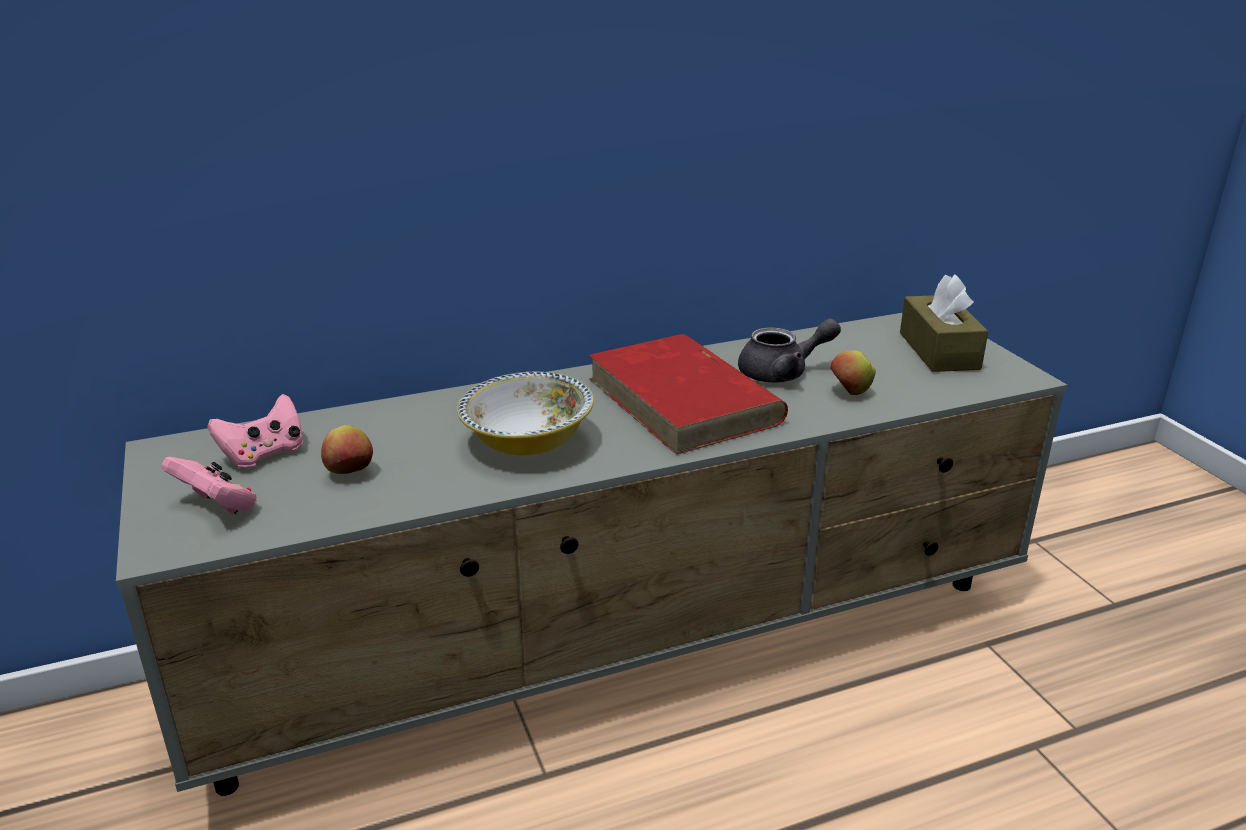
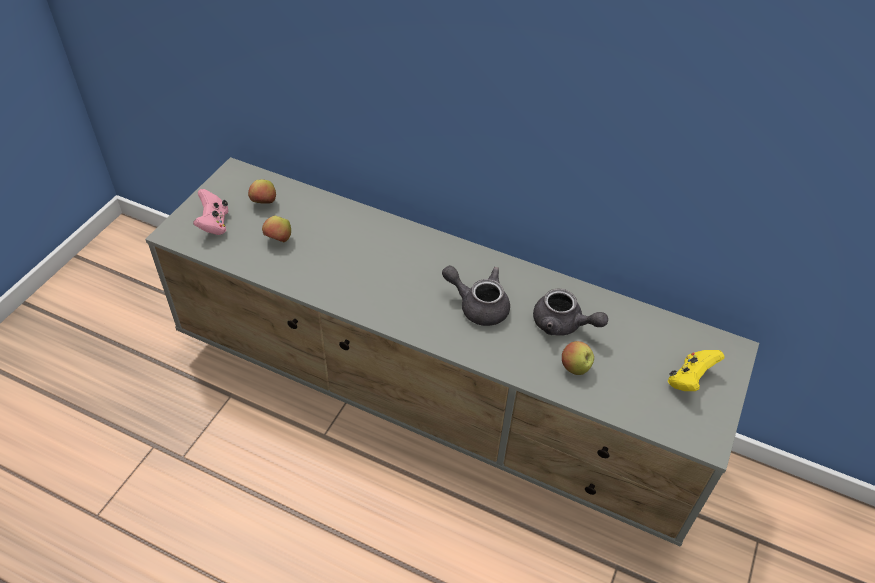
camera: 45 degrees right, 20 degrees up
pink game controller [207,394,304,469] -> apple [248,179,276,203]
bowl [457,372,594,456] -> none
red book [589,334,788,455] -> grey teapot [442,265,510,326]
brown tissue box [900,274,988,372] -> yellow game controller [668,350,724,391]

